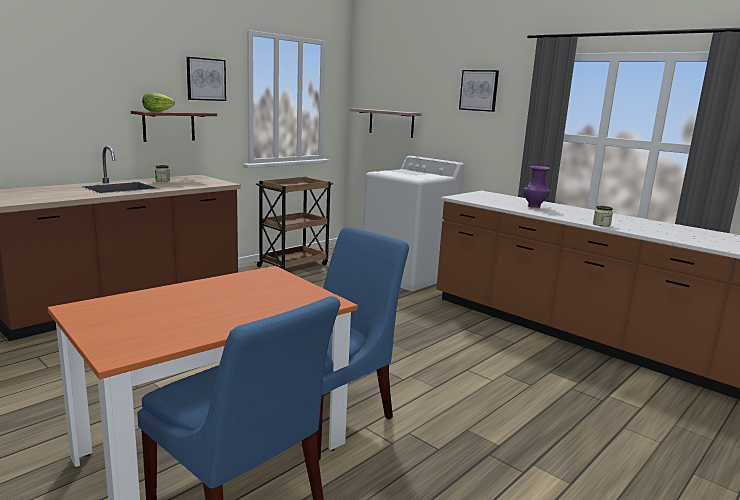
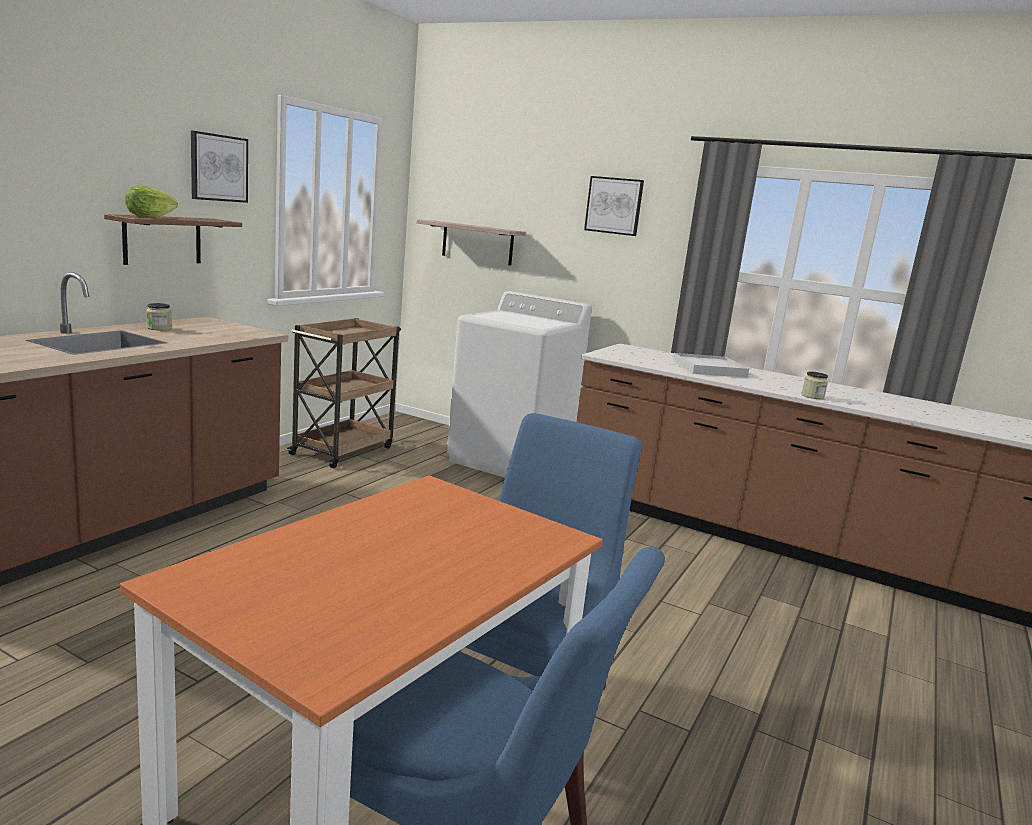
camera: 15 degrees left, 0 degrees up
purple vase [523,166,550,208] -> white tray [673,353,749,378]

